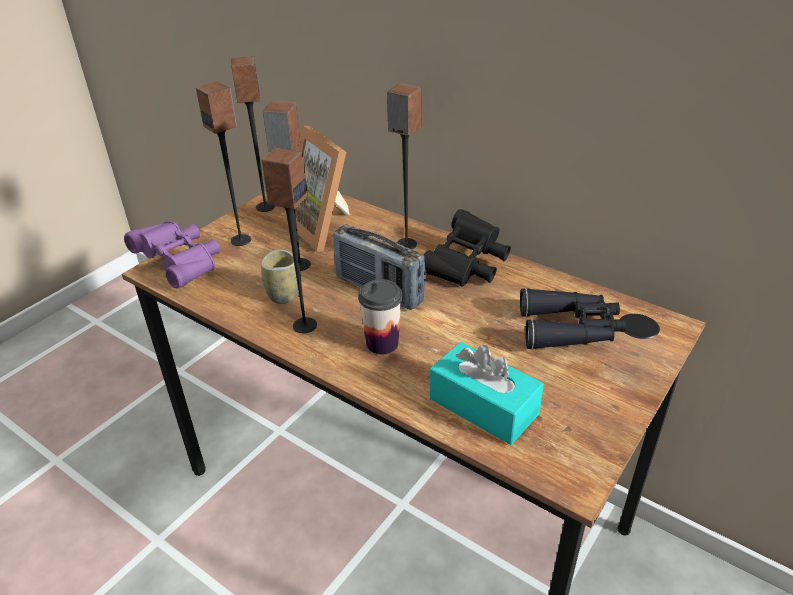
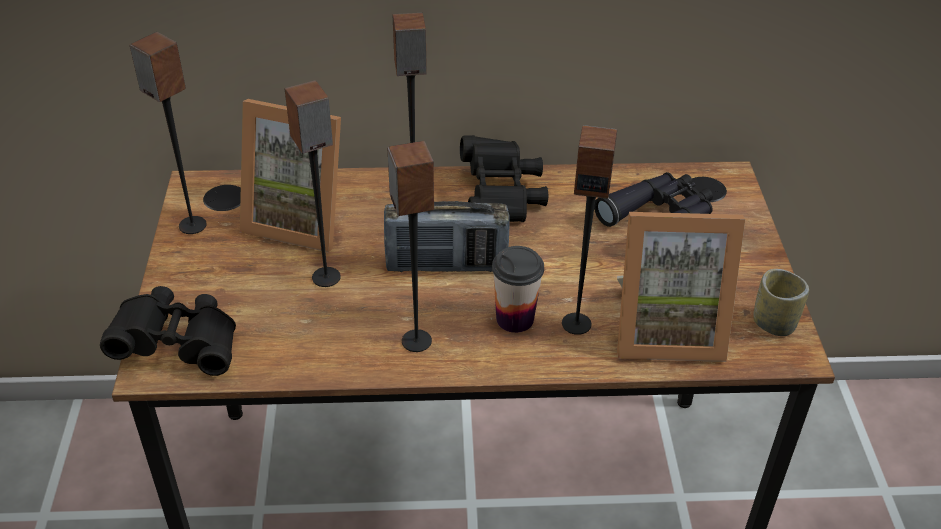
camera: 40 degrees left, 5 degrees up
purple binoculars [124,221,220,288] -> black binoculars [100,286,236,376]
speaker [196,82,251,246] -> speaker moved to [562,125,617,335]
cup [261,249,298,304] -> cup moved to [753,269,809,336]
turquoise tissue box [430,342,544,445] -> picture frame [617,212,745,362]

